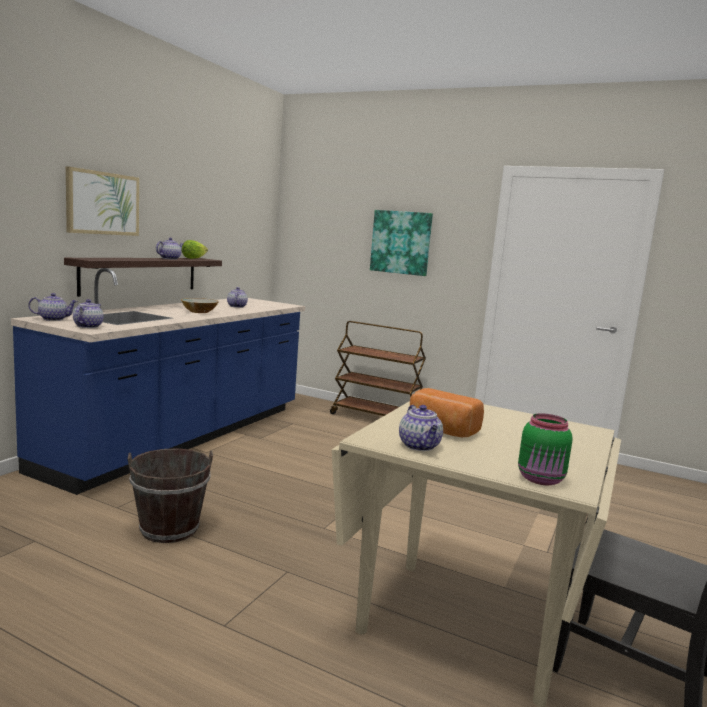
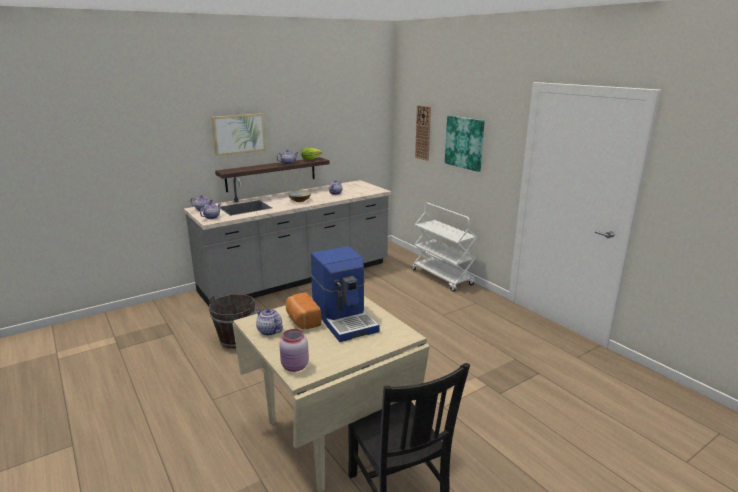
camera: 30 degrees right, 10 degrees up
blue counter [11,268,305,495] -> grey counter [184,177,391,306]
brown cart [330,321,426,416] -> white cart [412,202,477,292]
teapot [399,405,443,451] -> teapot turned 120 degrees clockwise [256,308,283,336]
green jar [518,413,573,485] -> pink jar [279,329,309,372]
none -> coffee machine [311,246,379,342]
none -> wall clock [415,105,431,161]

